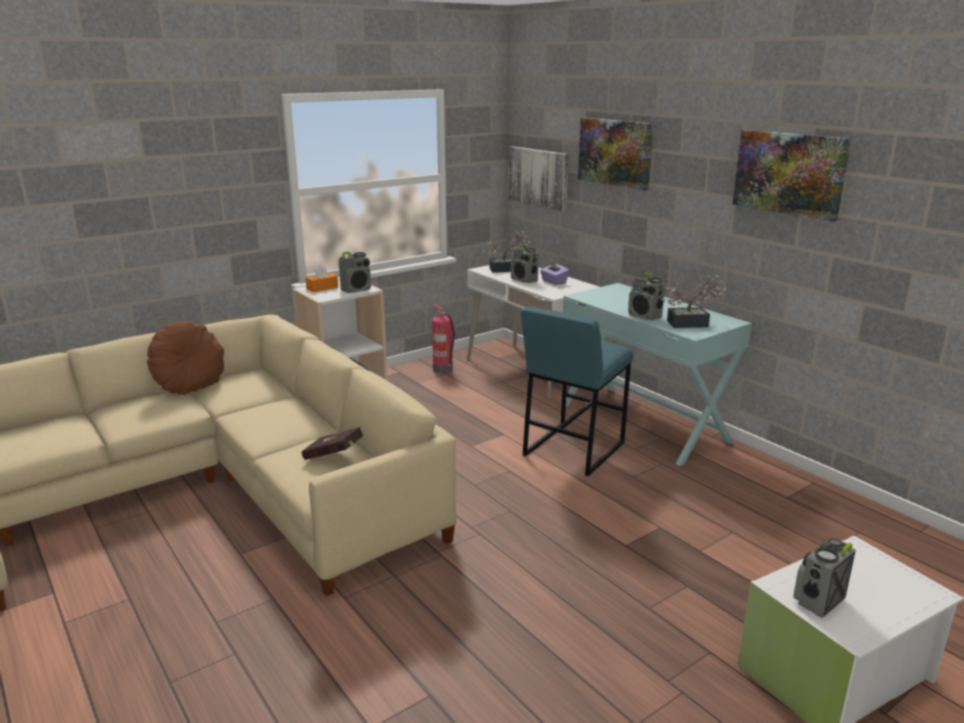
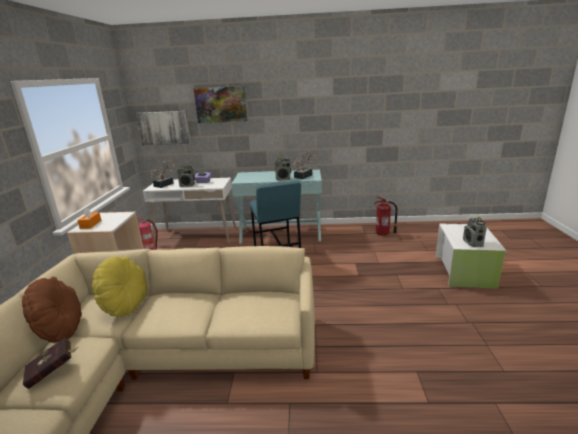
camera: 50 degrees left, 0 degrees up
red book [302,427,363,460] -> red book moved to [23,337,77,389]
radio [339,252,371,293] -> none
picture [733,130,851,222] -> none
none -> yellow pillow [92,256,147,317]
none -> fire extinguisher [374,196,397,235]

